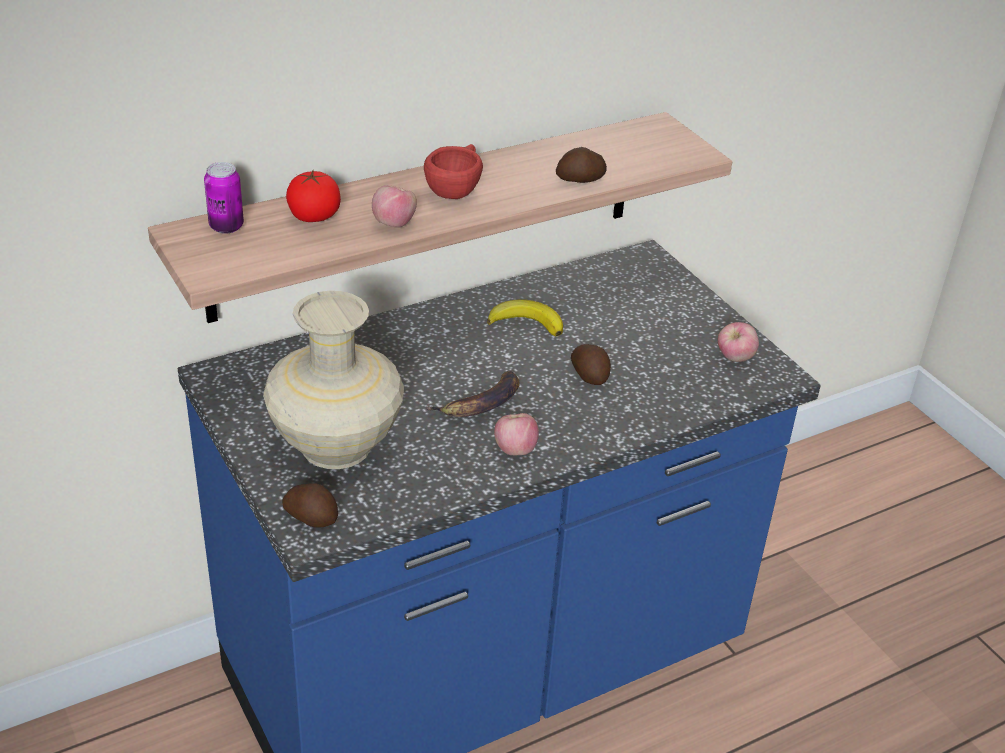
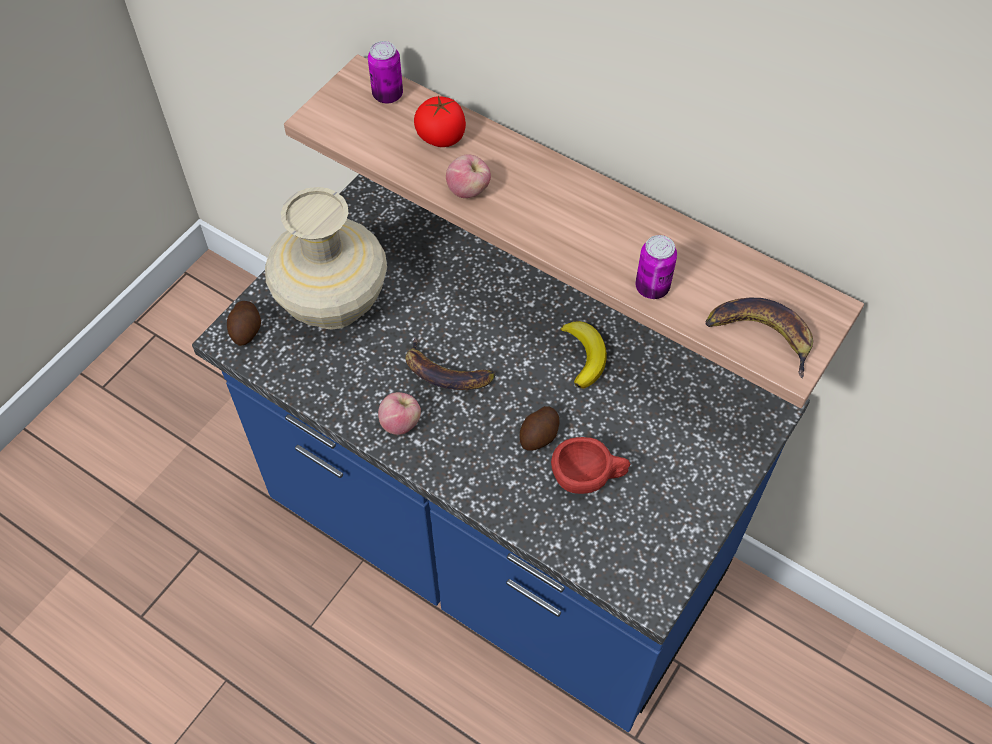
camera: 65 degrees right, 20 degrees up
red cup [424,144,483,199] -> red cup moved to [551,437,630,494]
potato [556,147,607,183] -> can [635,235,677,299]
apple [717,322,759,362] -> none
none -> banana [705,298,813,379]

